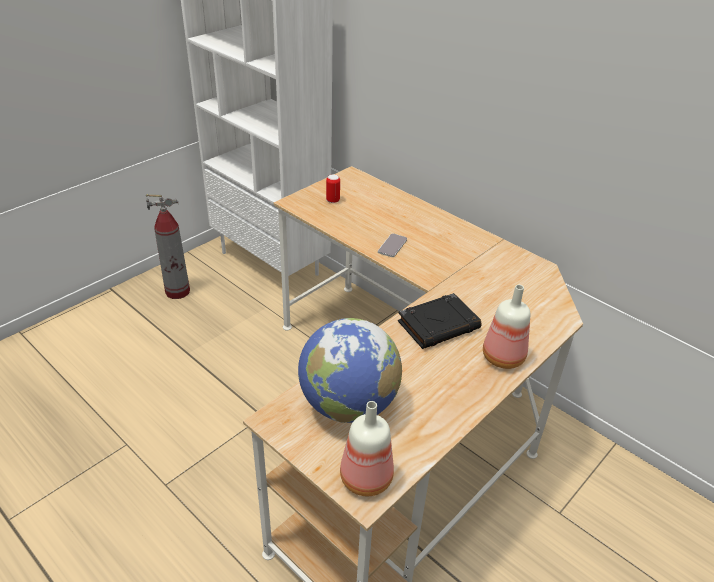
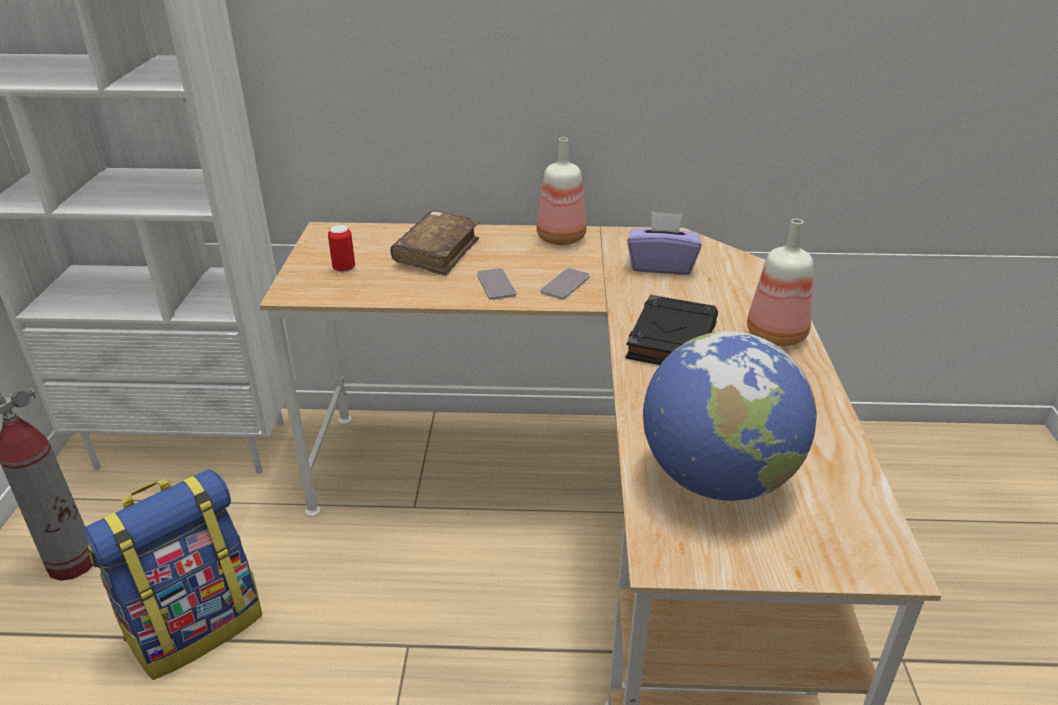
camera: 40 degrees left, 5 degrees down
bottle [340,401,394,496] -> bottle moved to [536,138,587,245]
none -> backpack [85,469,262,680]
none -> brown book [390,211,480,276]
none -> phone [540,268,590,299]
none -> purple tissue box [627,211,701,275]

